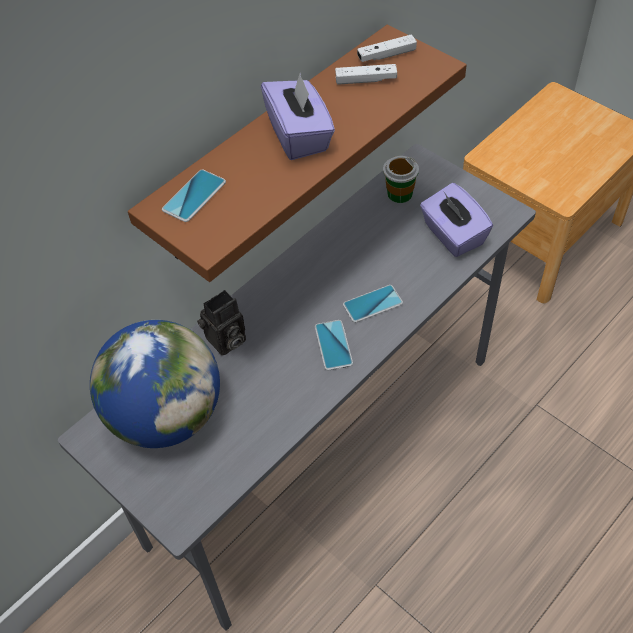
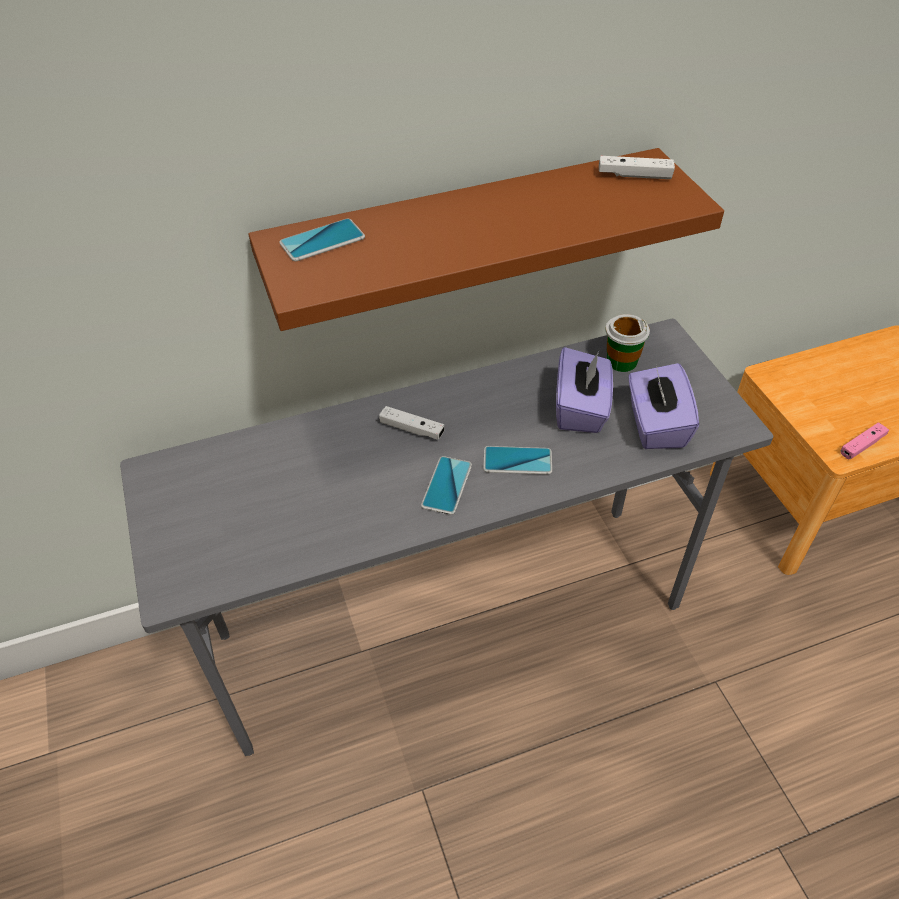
camera: 25 degrees right, 5 degrees down
globe [90,320,220,448] -> none
camera [197,290,246,356] -> none
purple tissue box [261,74,335,160] -> purple tissue box moved to [556,347,613,433]
white game controller [335,64,397,85] -> white game controller moved to [379,406,445,440]
none -> pink game controller [841,422,889,459]

